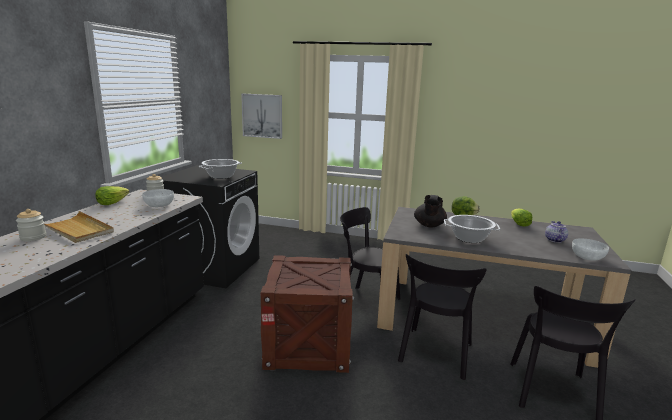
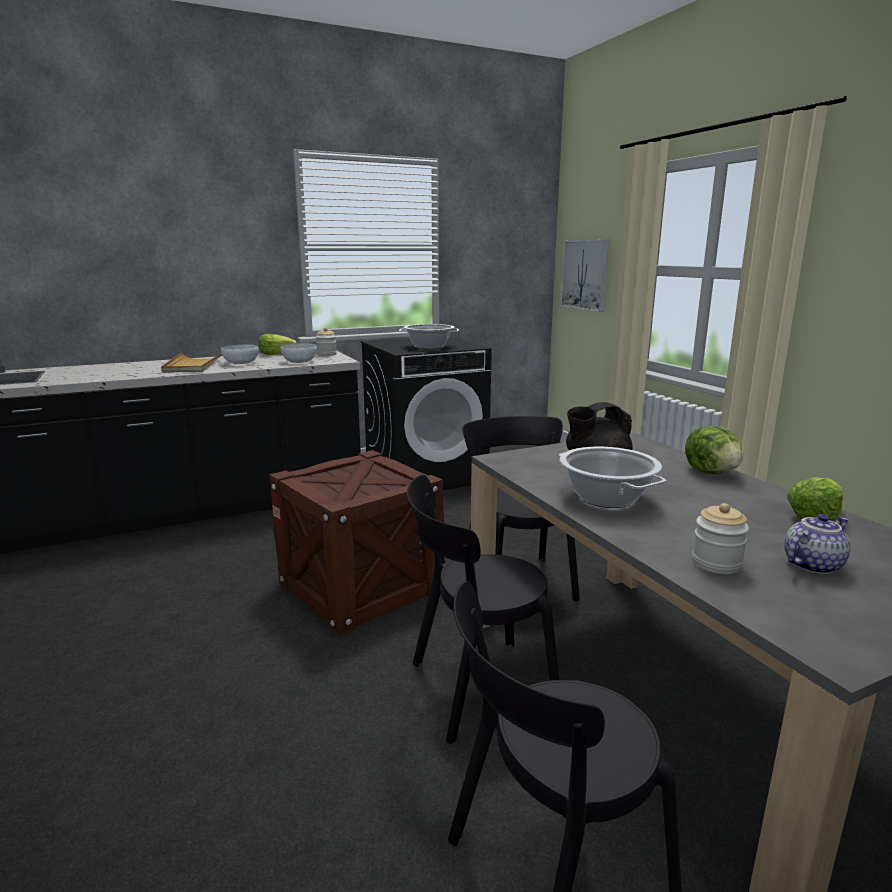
camera: 50 degrees right, 0 degrees up
jar [16,209,46,241] -> jar moved to [692,503,749,574]
white bowl [572,239,609,261] -> white bowl moved to [221,345,259,364]

